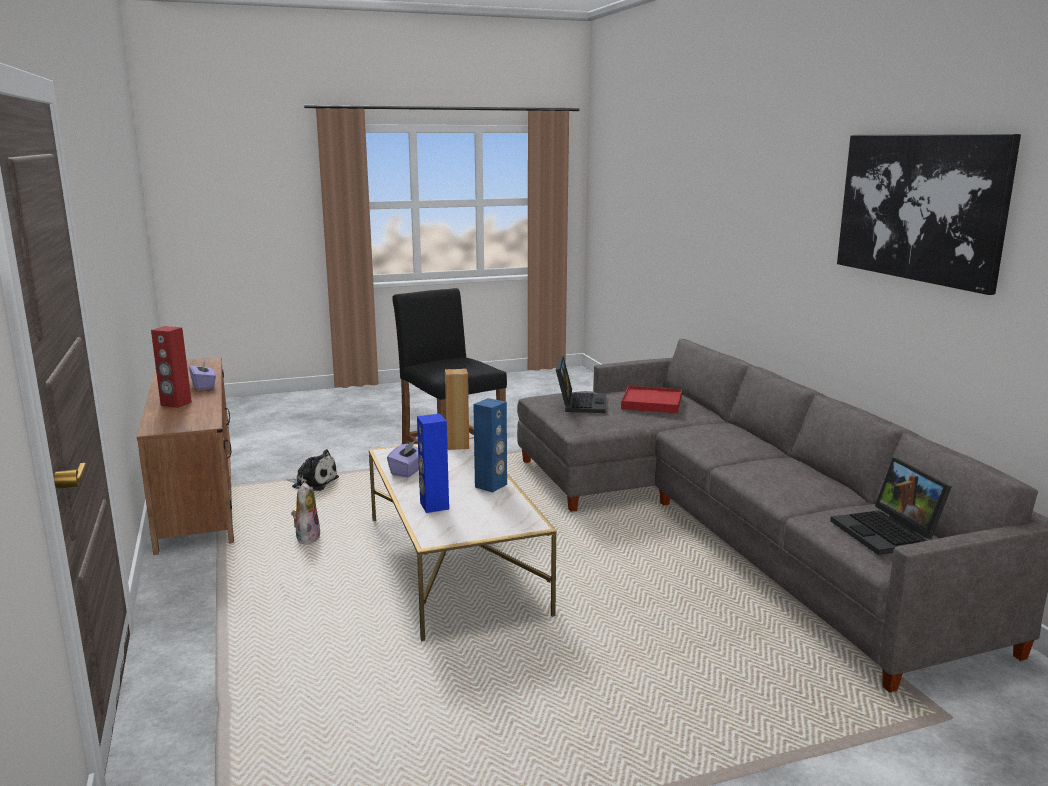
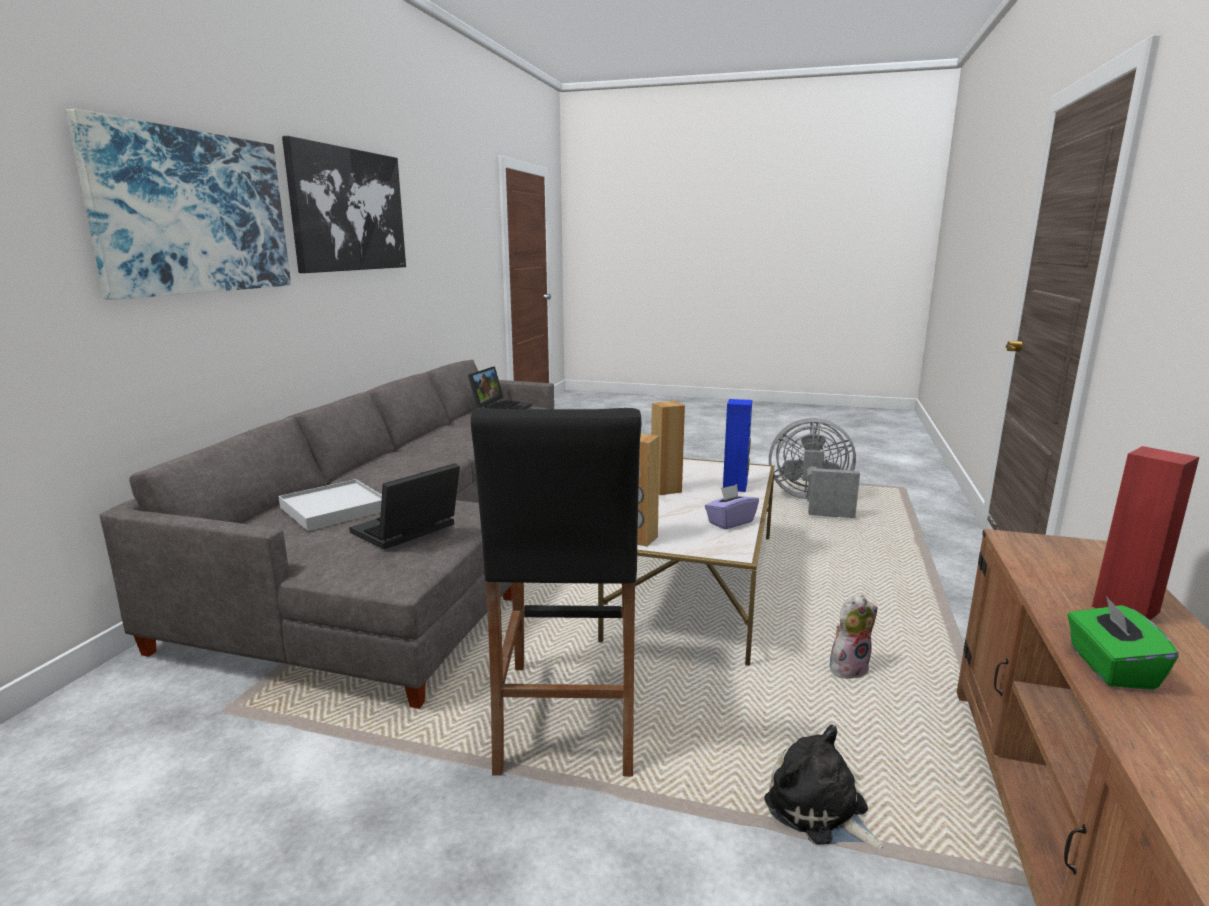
camera: 145 degrees left, 0 degrees up
purple tissue box [189,360,216,390] -> green tissue box [1067,596,1179,690]
plush toy [291,482,320,544] -> plush toy turned 150 degrees counterclockwise [830,594,878,678]
blue speaker [473,398,507,492] -> brown speaker [651,401,685,495]
red tray [621,386,682,413] -> white tray [278,479,382,531]
none -> picture [66,109,291,300]
none -> grey fan [769,418,860,518]

